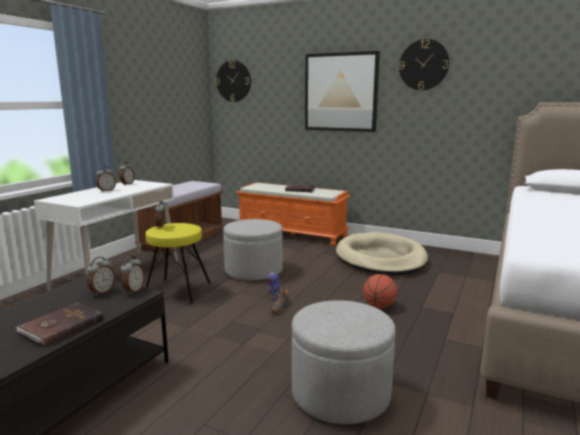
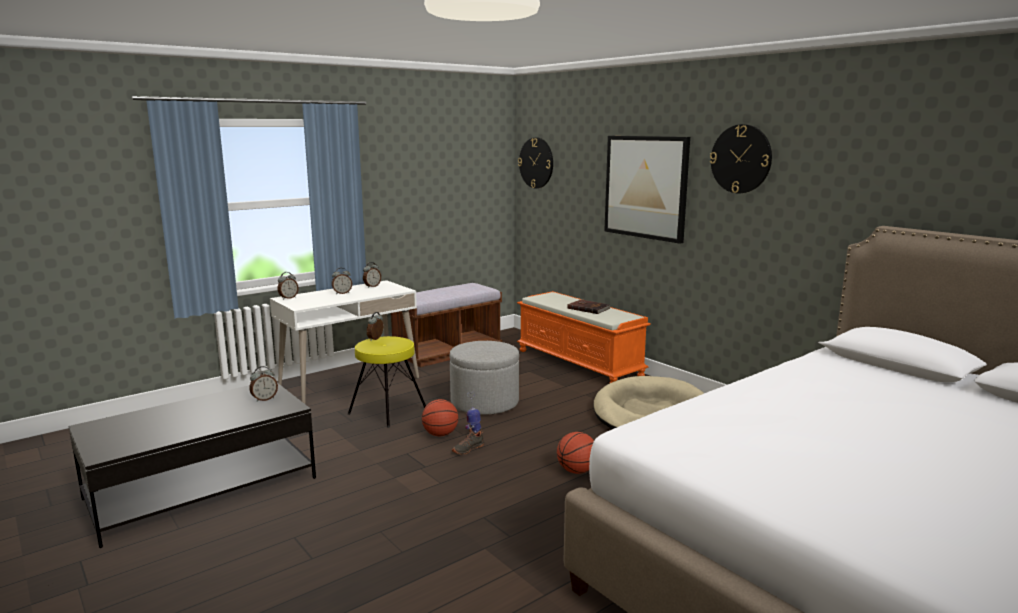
camera: 25 degrees right, 0 degrees up
brown book [16,303,104,346] -> none
alarm clock [121,256,145,295] -> alarm clock moved to [277,272,299,300]
grey ottoman [292,300,396,424] -> none
none -> basketball [422,399,458,436]

